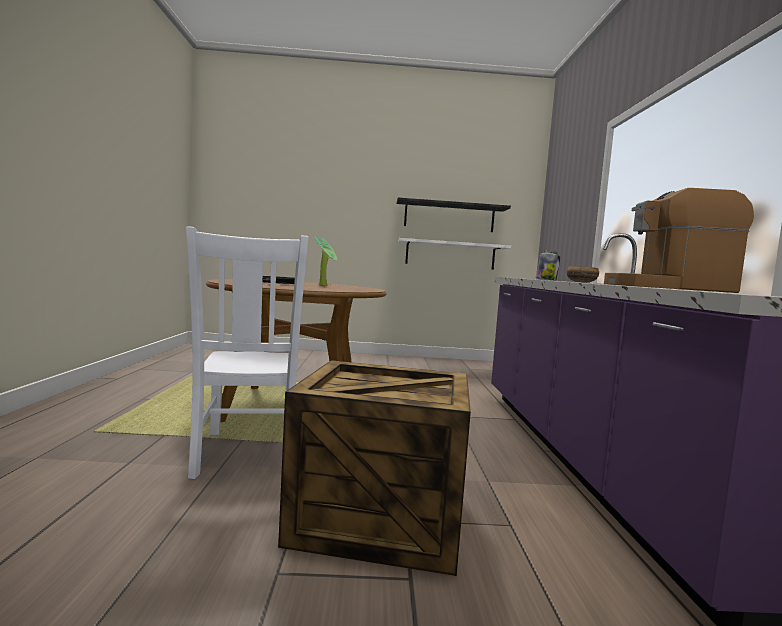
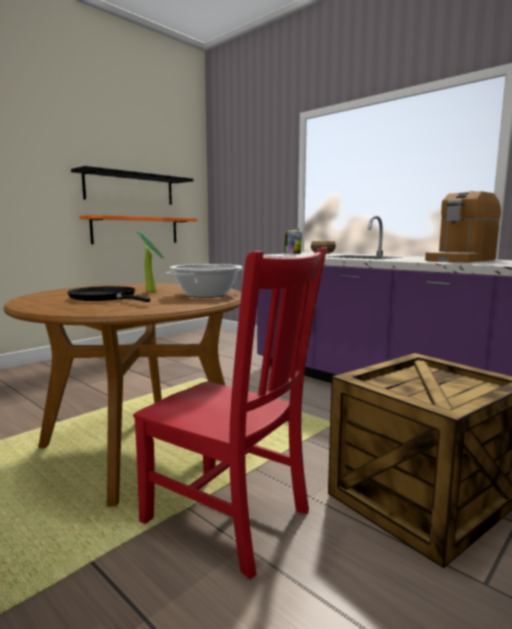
camera: 45 degrees left, 5 degrees up
white chair [186,226,309,479] -> red chair [133,247,327,579]
white shelf [398,238,511,270] -> orange shelf [79,215,198,244]
none -> cooking pot [166,264,243,298]

